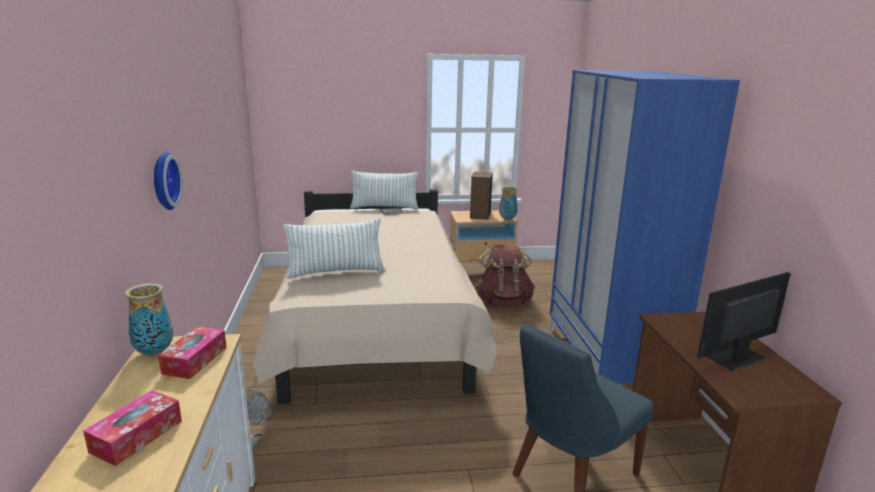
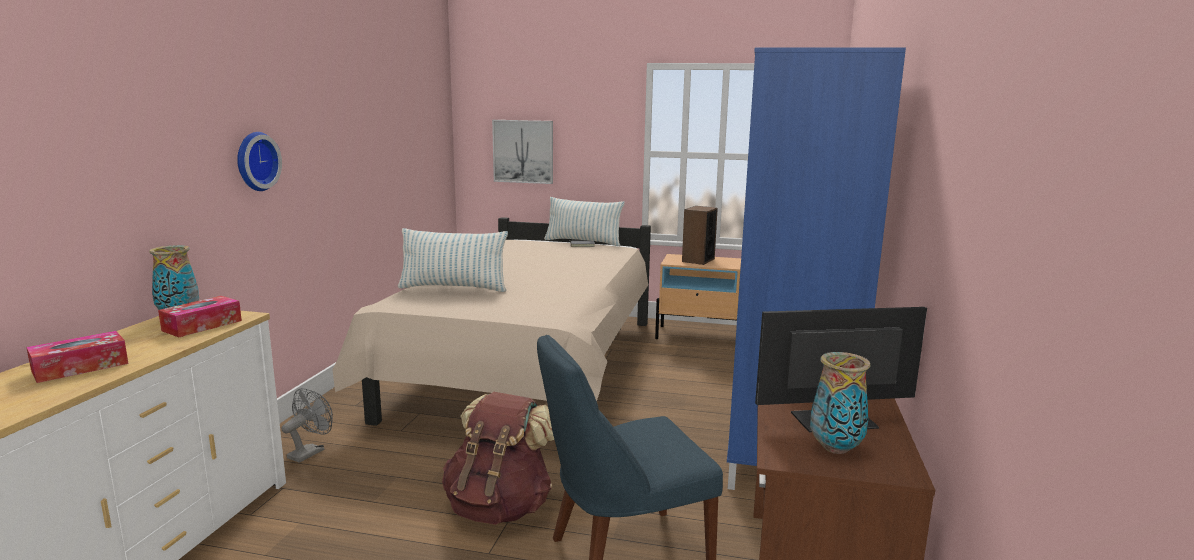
camera: 20 degrees right, 5 degrees down
brown backpack [476,245,535,307] -> brown backpack moved to [442,392,554,525]
vase [499,186,518,220] -> vase moved to [810,352,871,454]
none -> picture [492,120,553,184]

